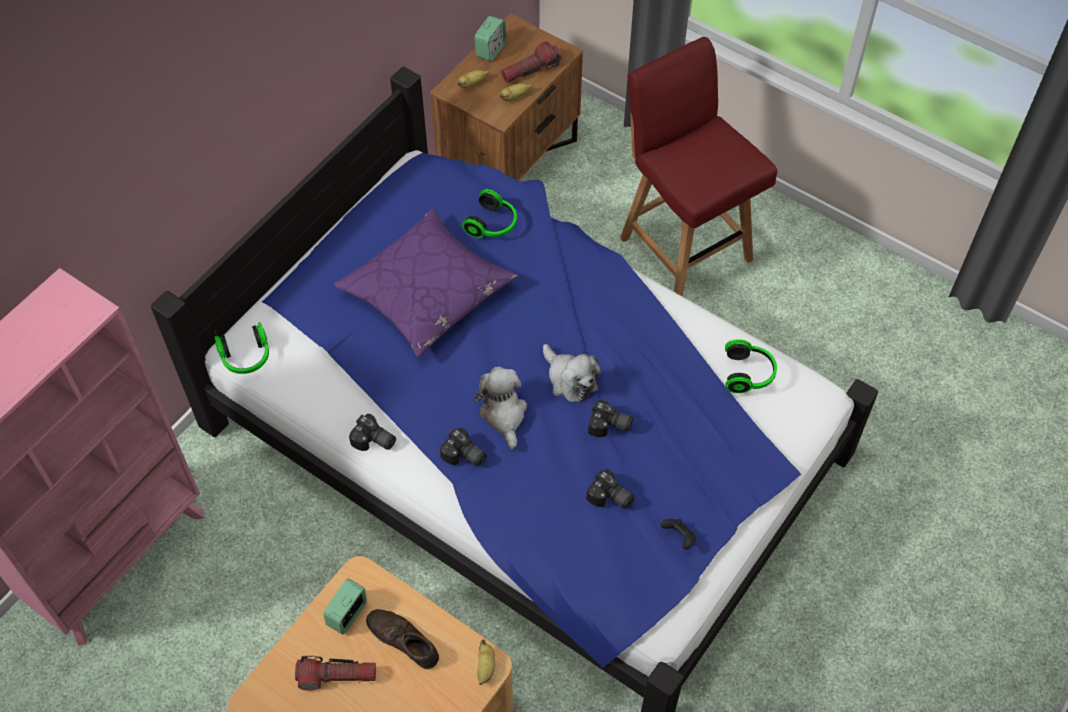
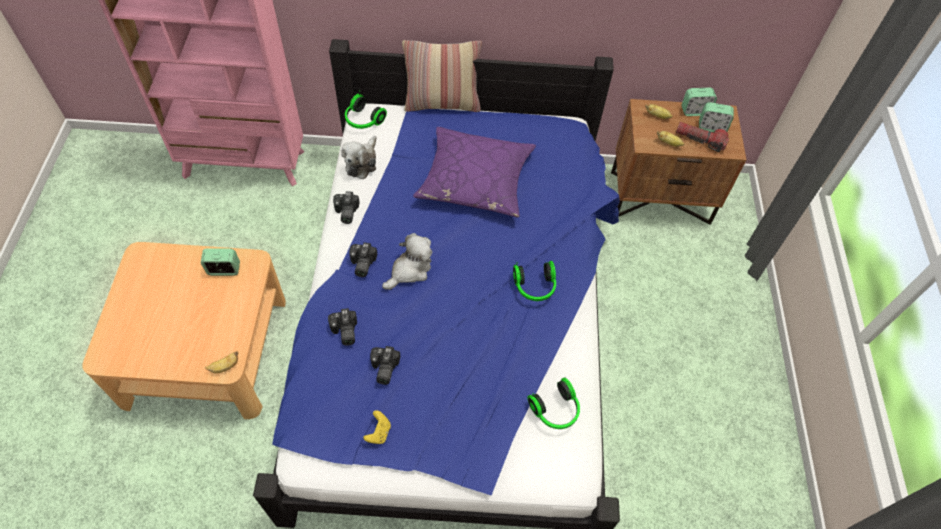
camera: 55 degrees right, 0 degrees up
flashlight [295,656,376,691] -> none
brown shoe [366,609,439,669] -> none
headphones [462,189,517,238] -> headphones moved to [513,261,556,301]
plush toy [543,344,601,403] -> plush toy moved to [341,136,376,179]
camera [588,400,633,437] -> camera moved to [328,308,357,346]
red chair [620,37,778,297] -> none
black game controller [661,519,696,550] -> yellow game controller [363,410,391,444]
none -> pillow [402,40,482,112]
none -> alarm clock [699,102,734,132]

